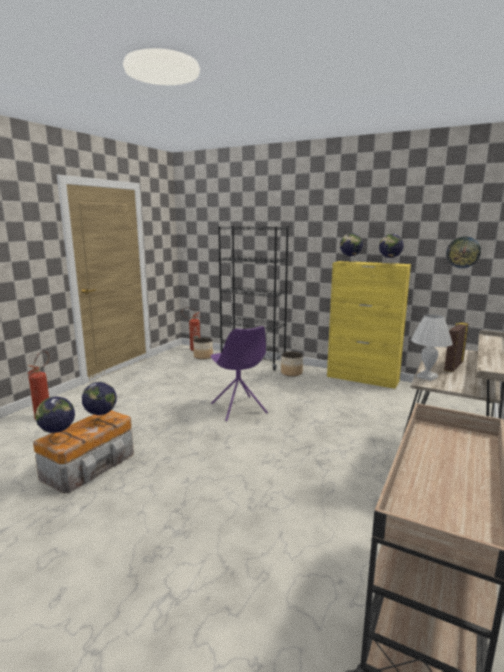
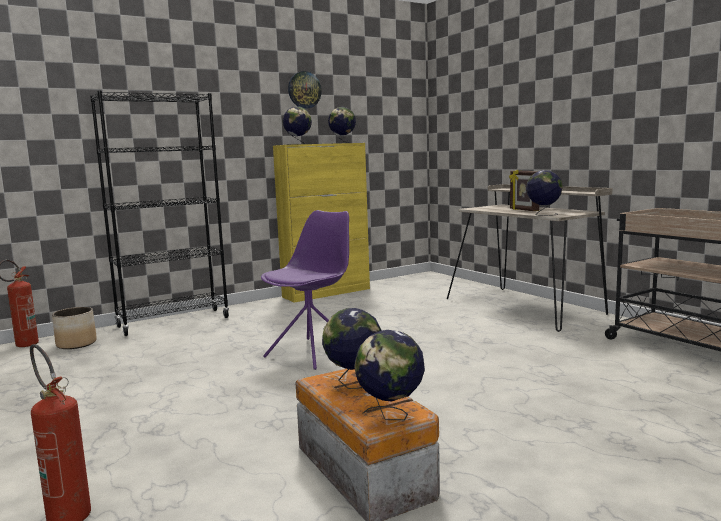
camera: 60 degrees left, 5 degrees down
purple chair [211,326,268,421] -> purple chair turned 60 degrees counterclockwise [261,210,349,370]
planter [281,352,303,377] -> none
white table lamp [411,314,453,381] -> globe [526,170,563,216]
wall clock [446,237,481,268] -> wall clock moved to [288,71,322,109]

